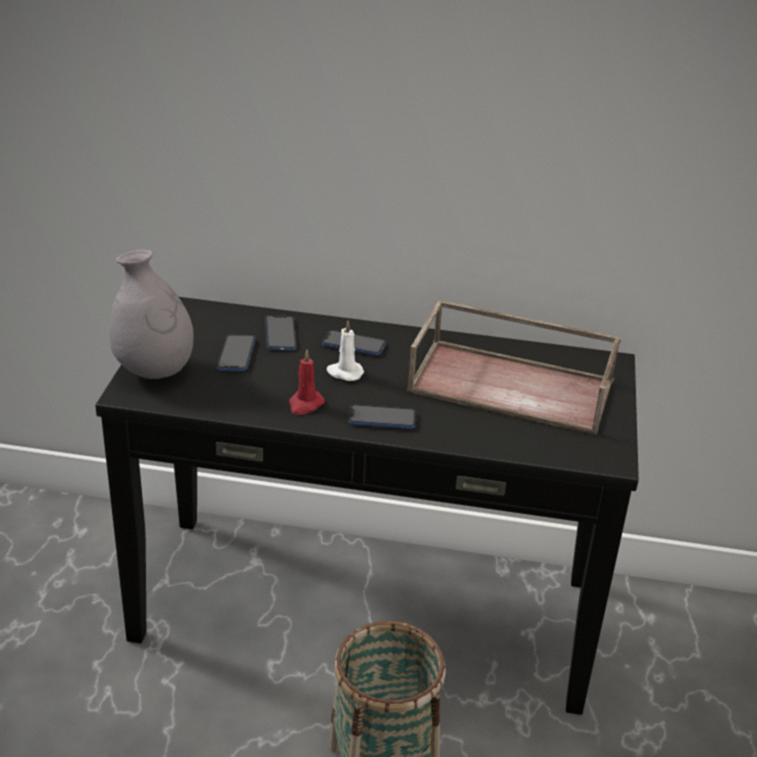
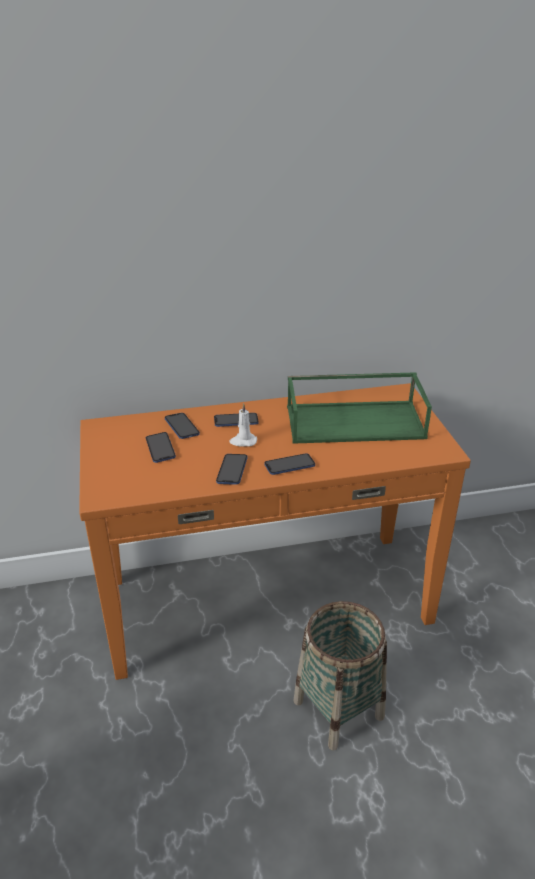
camera: 20 degrees left, 0 degrees up
black console table [95,297,639,715] -> orange console table [79,383,471,680]
grey vase [109,250,194,379] -> none
red candle [289,350,325,415] -> phone [216,454,248,485]
brown tray [407,300,621,435] -> green tray [287,372,432,444]

